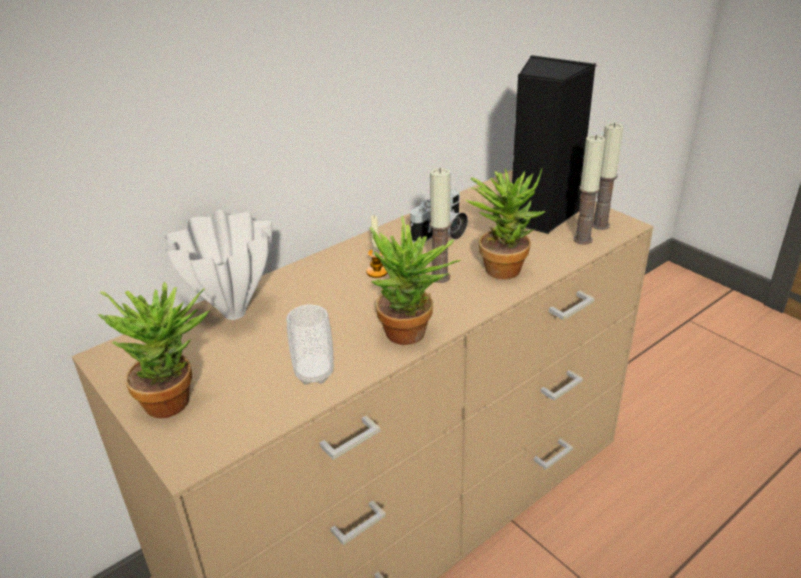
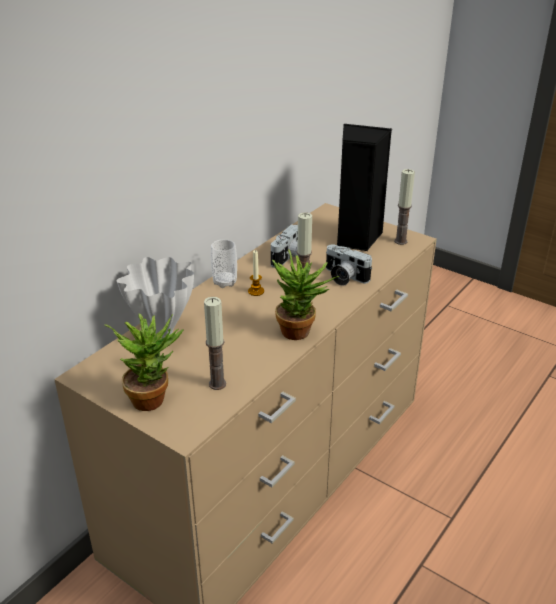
camera: 15 degrees left, 0 degrees up
cup [286,304,334,385] -> cup moved to [211,239,237,288]
potted plant [465,168,545,279] -> camera [326,244,372,286]
candle [574,135,605,245] -> candle moved to [204,297,226,390]

